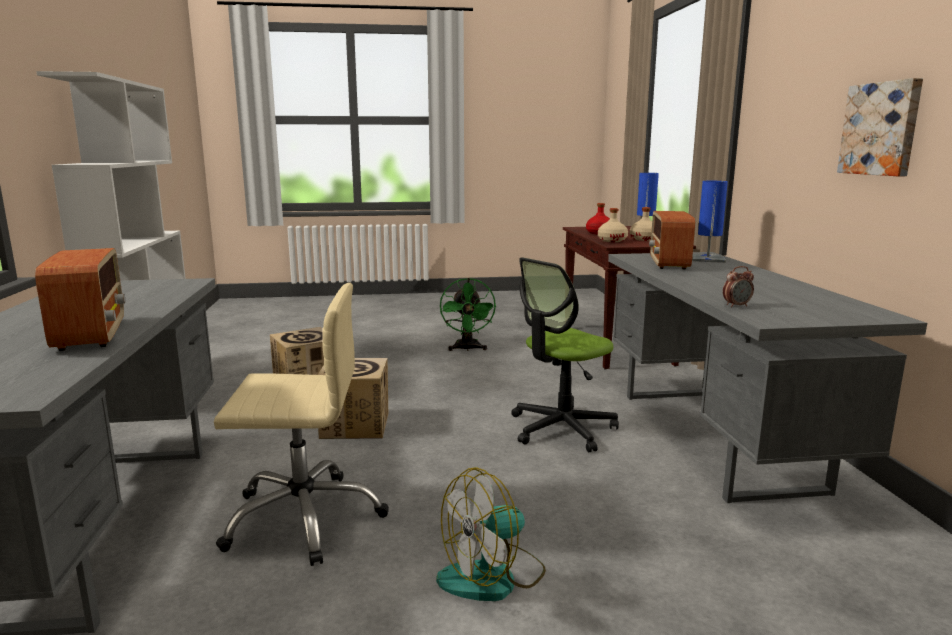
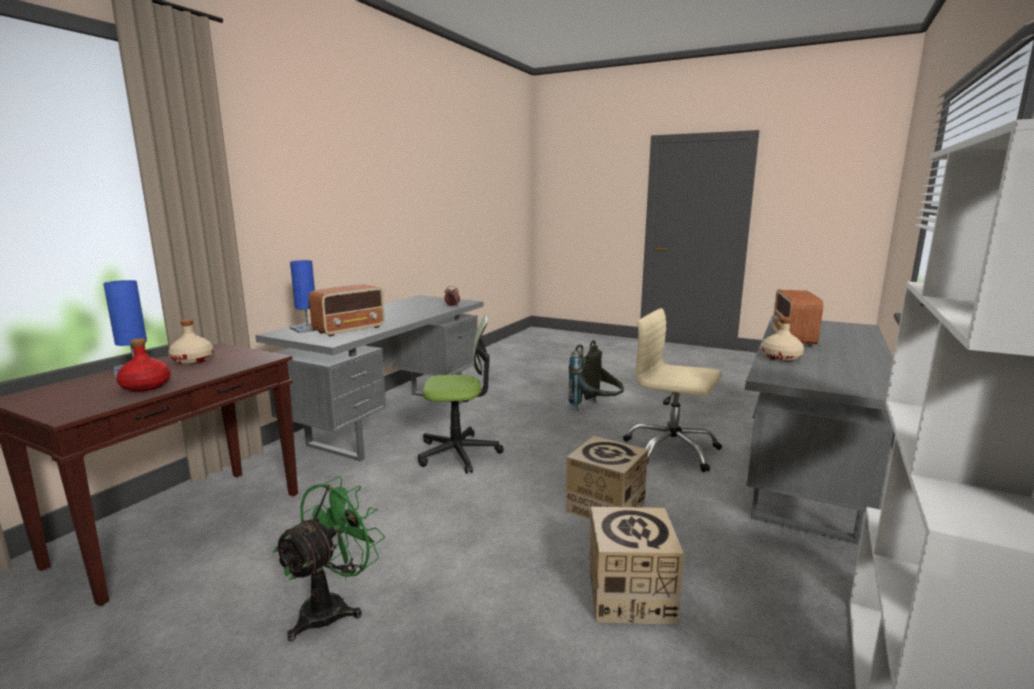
camera: 145 degrees left, 0 degrees up
fan [436,467,546,601] -> grey backpack [567,340,624,411]
beige bottle [598,208,628,242] -> beige bottle moved to [762,317,804,361]
picture [837,78,923,176] -> none

